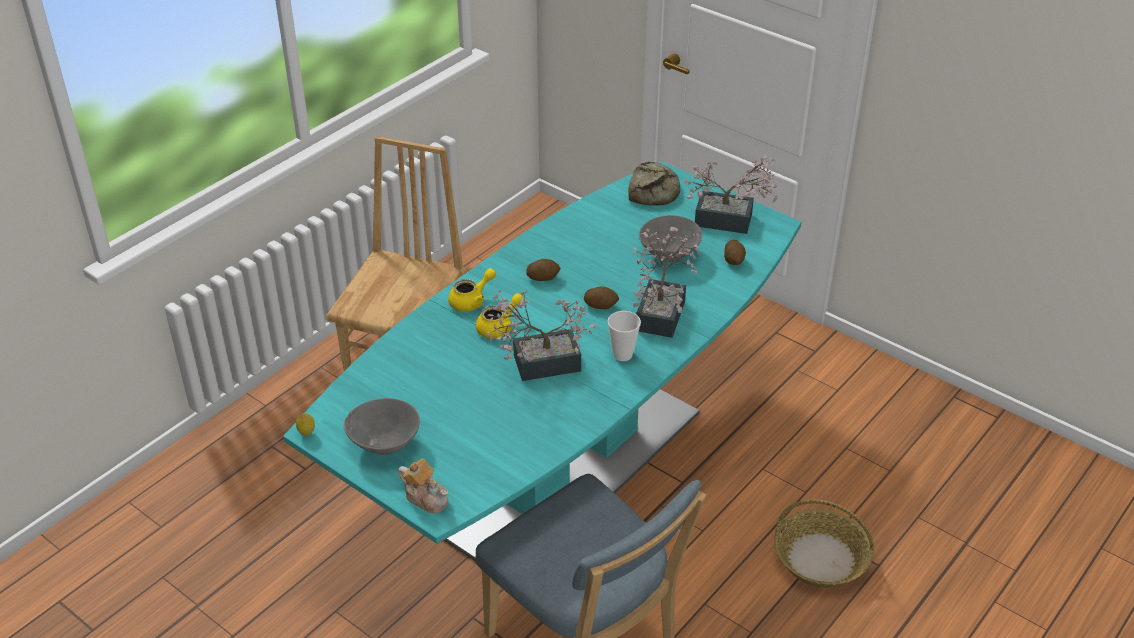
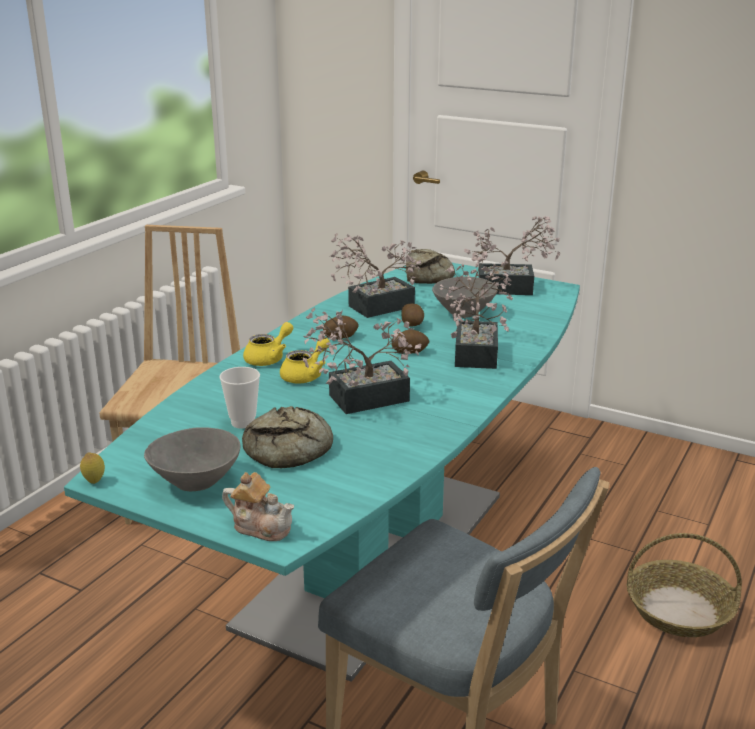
camera: 10 degrees left, 15 degrees down
cup [607,311,641,361] -> cup moved to [219,367,260,429]
potato [724,240,746,265] -> potato moved to [401,303,424,327]
none -> bread [242,406,333,468]
none -> potted plant [330,233,421,318]

